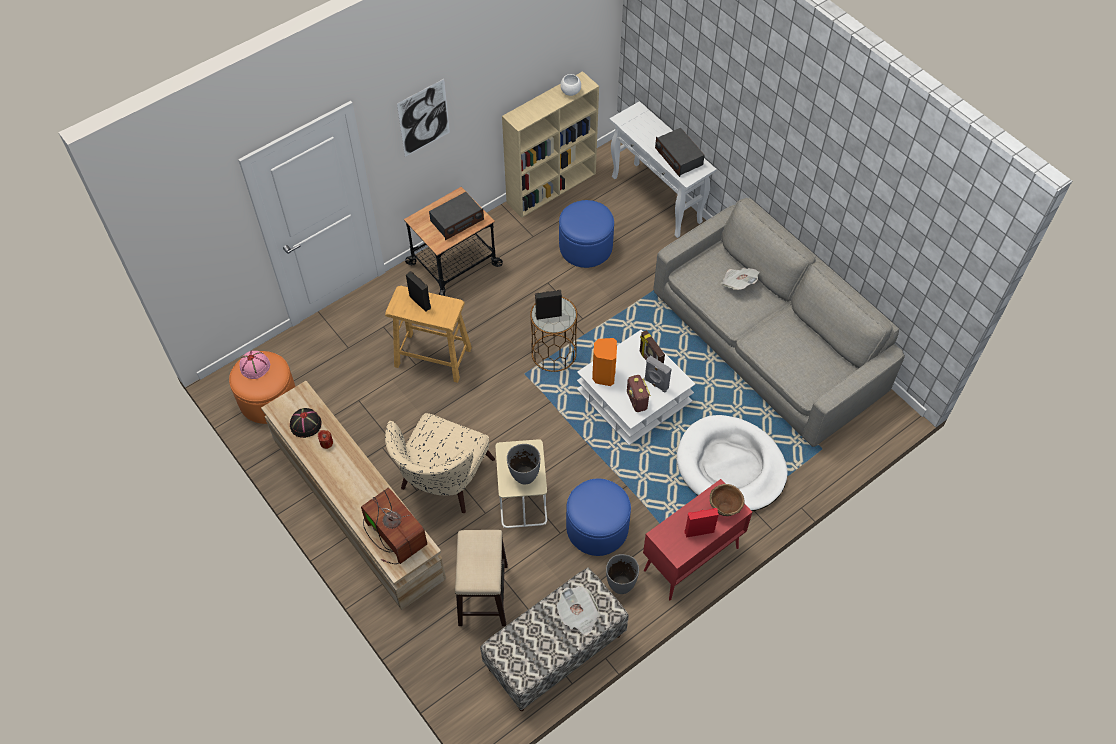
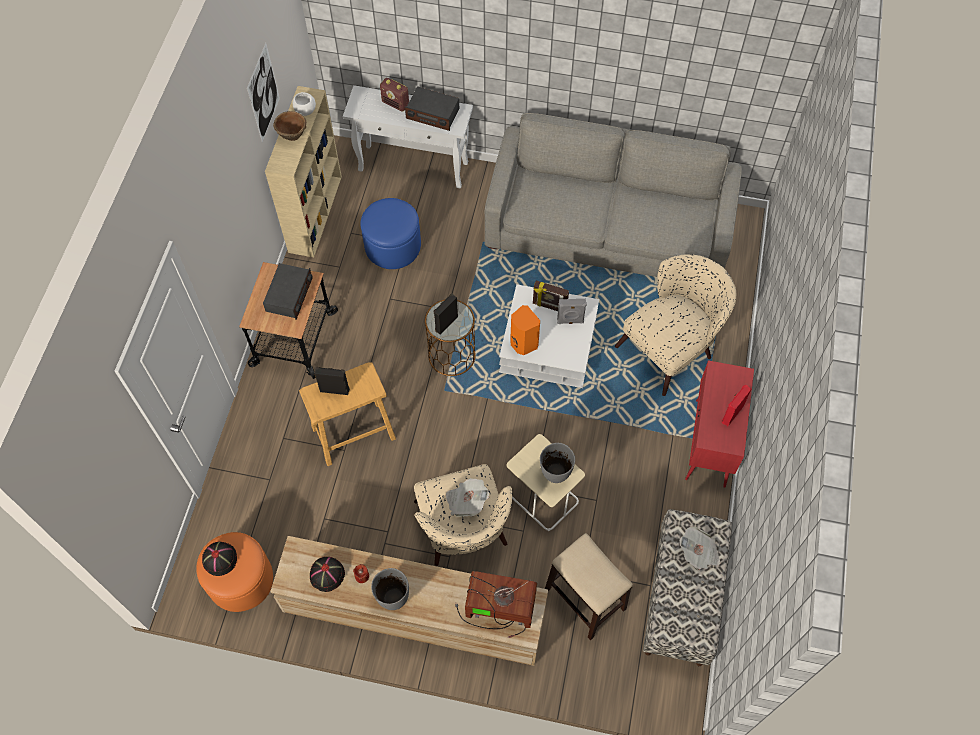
camera: 40 degrees left, 5 degrees up
pink hat [240,351,270,379] -> black hat [202,542,237,576]
picture [397,79,450,157] -> picture moved to [247,43,280,142]
blue ottoman [566,479,631,556] -> none
grey vase [606,554,639,594] -> grey vase moved to [371,568,409,610]
radio [627,375,651,412] -> radio moved to [380,78,409,111]
white dog bed [677,415,788,511] -> beige armchair [615,254,736,396]
brown bowl [709,484,745,516] -> brown bowl moved to [273,111,306,141]
newspaper [721,268,760,290] -> newspaper moved to [446,478,489,517]

